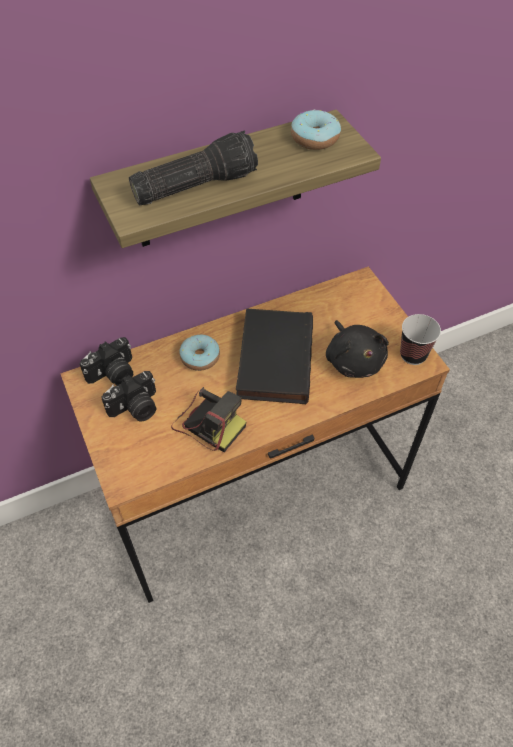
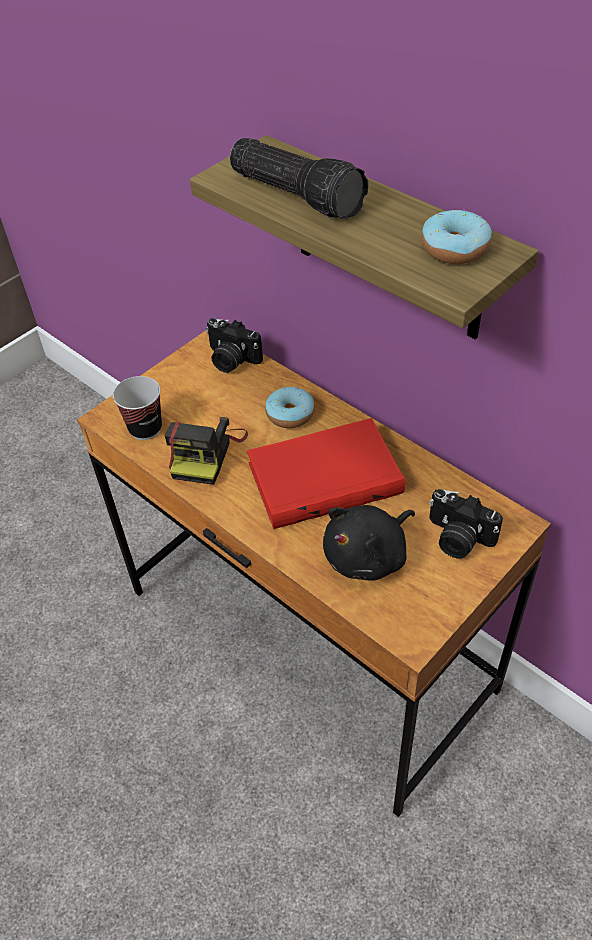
camera: 70 degrees right, 5 degrees down
camera [101,371,156,422] -> camera moved to [429,489,503,559]
black book [236,308,313,404] -> red book [247,418,405,529]
cup [400,314,441,365] -> cup moved to [113,376,162,440]

